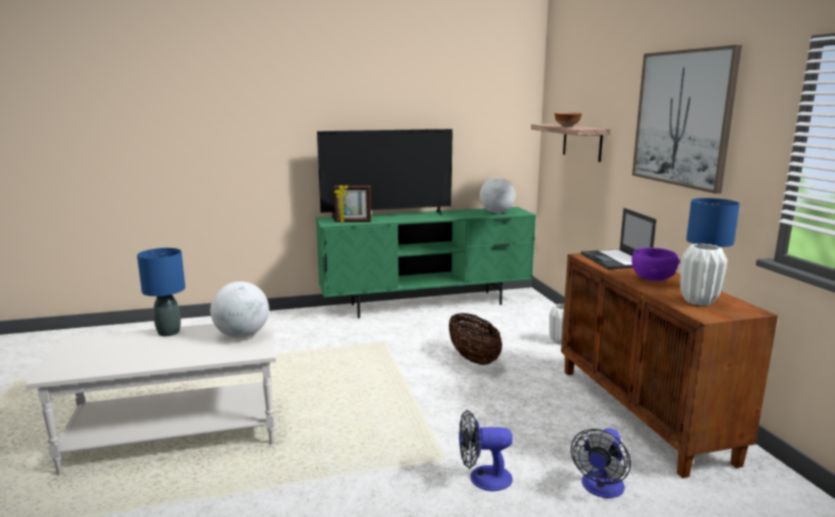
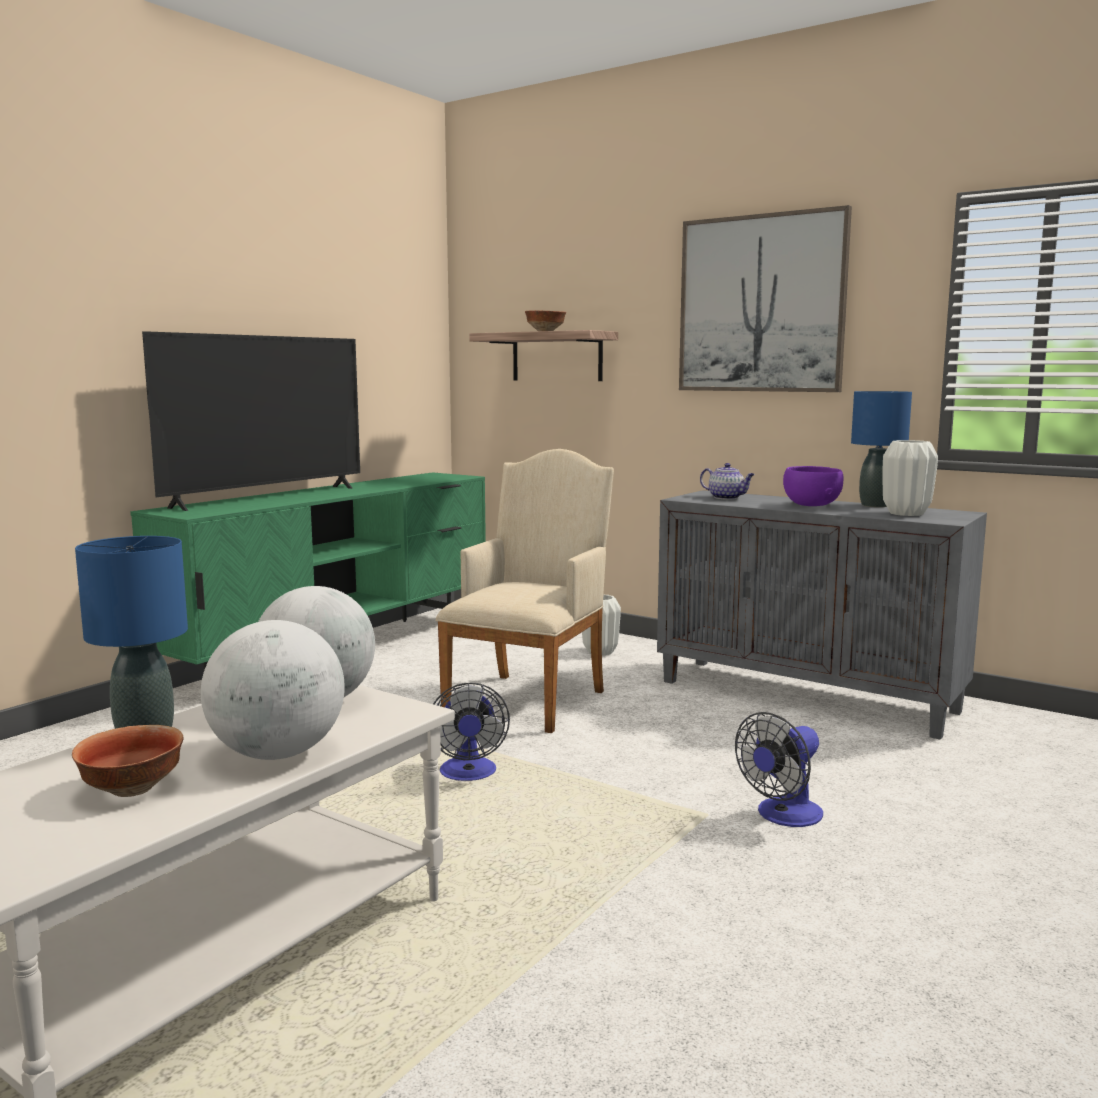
camera: 40 degrees left, 5 degrees down
picture frame [334,185,371,223] -> none
basket [449,313,502,365] -> beige armchair [435,449,614,733]
globe [479,178,515,213] -> globe moved to [201,620,345,760]
brown cabinet [561,253,778,478] -> grey cabinet [657,490,987,740]
fan [571,428,631,498] -> fan moved to [433,683,510,781]
laptop [581,208,657,269] -> teapot [700,463,755,500]
none -> bowl [72,725,184,797]

